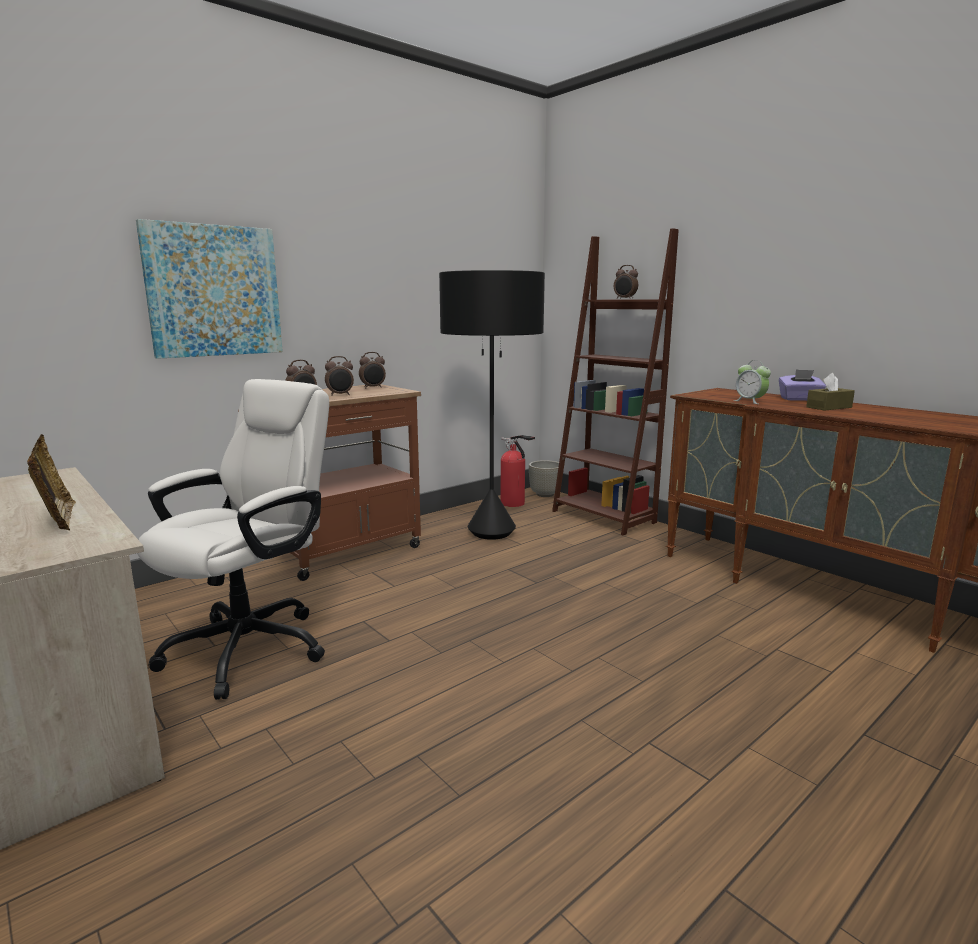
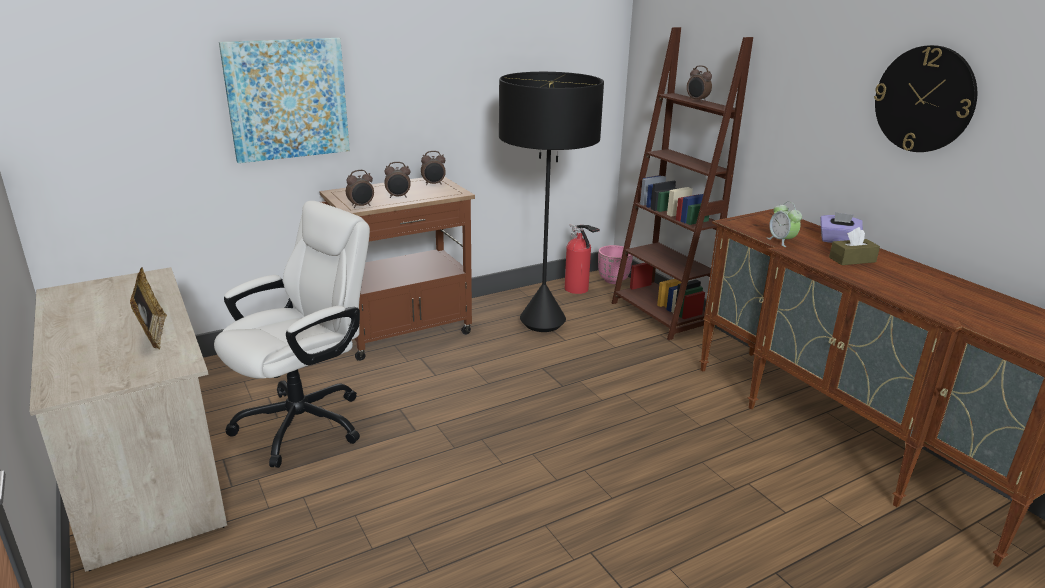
camera: 10 degrees right, 10 degrees up
grey planter [529,460,559,497] -> pink planter [598,245,633,284]
none -> wall clock [874,45,977,152]

